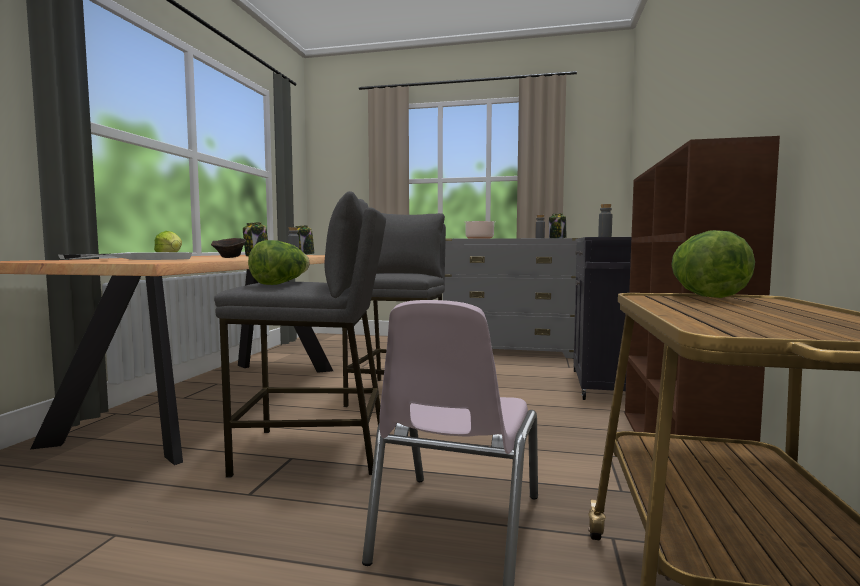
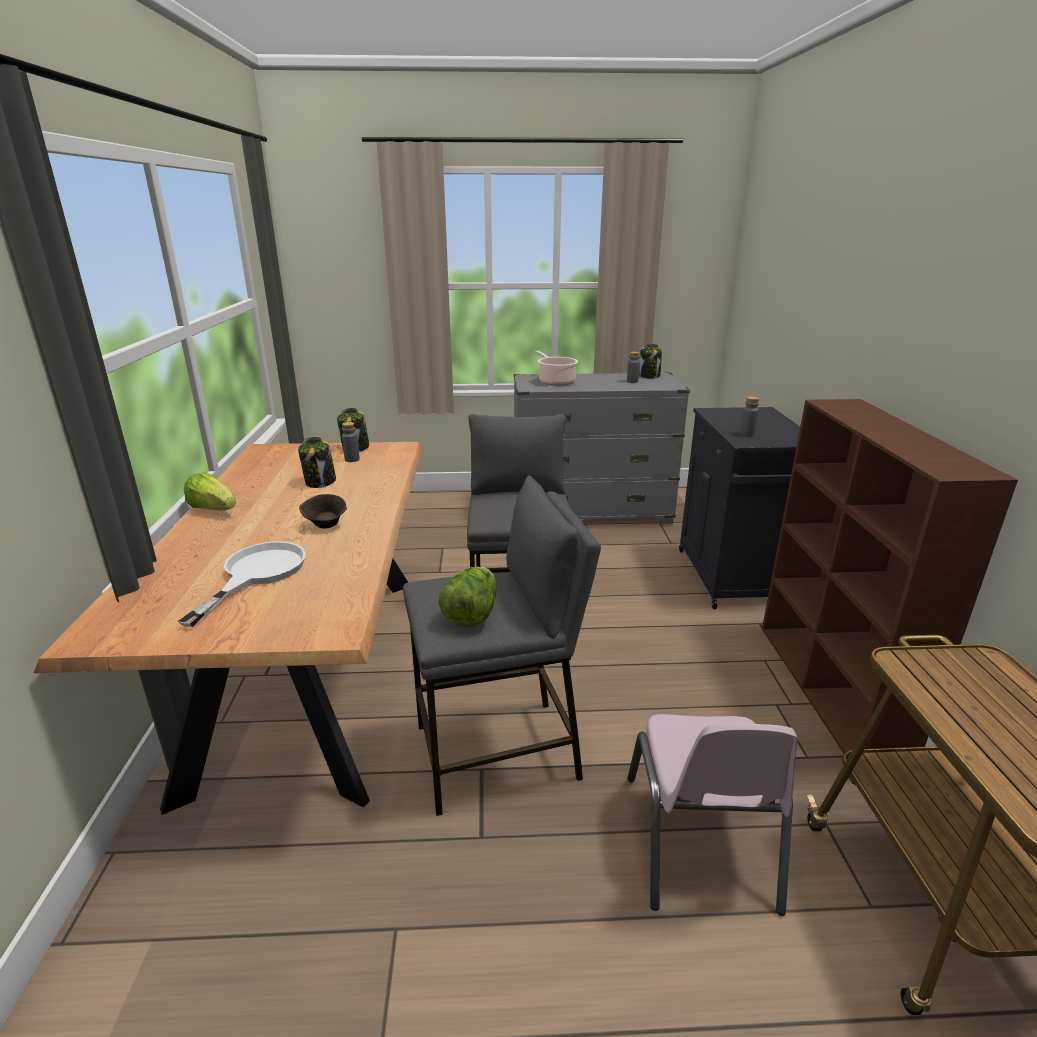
camera: 15 degrees left, 20 degrees up
lettuce [671,230,755,298] -> none

